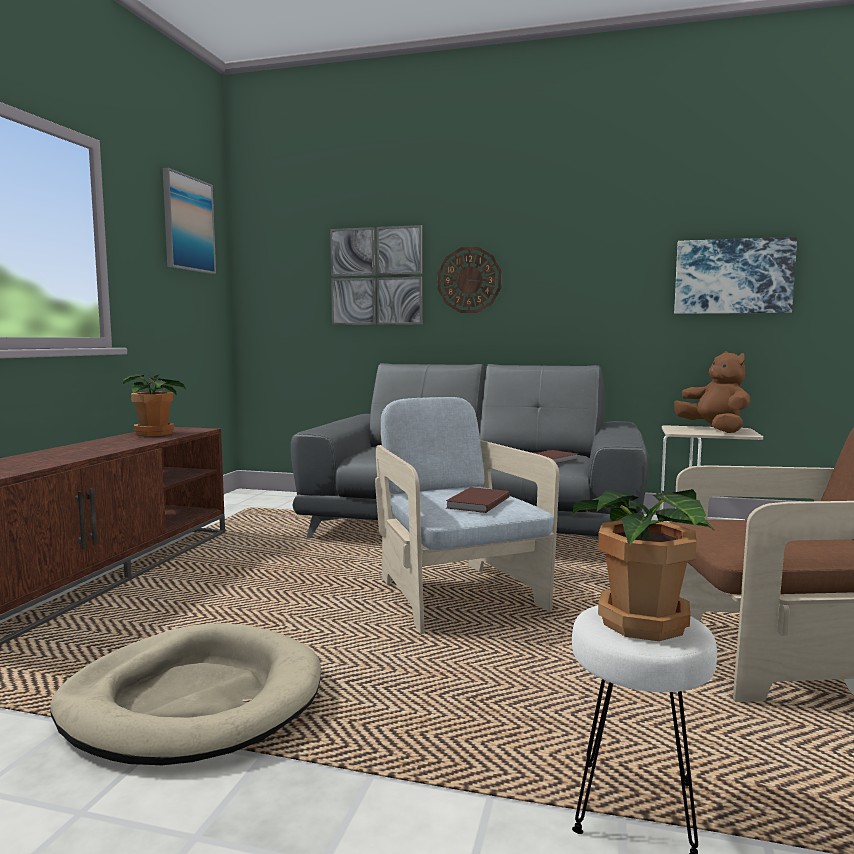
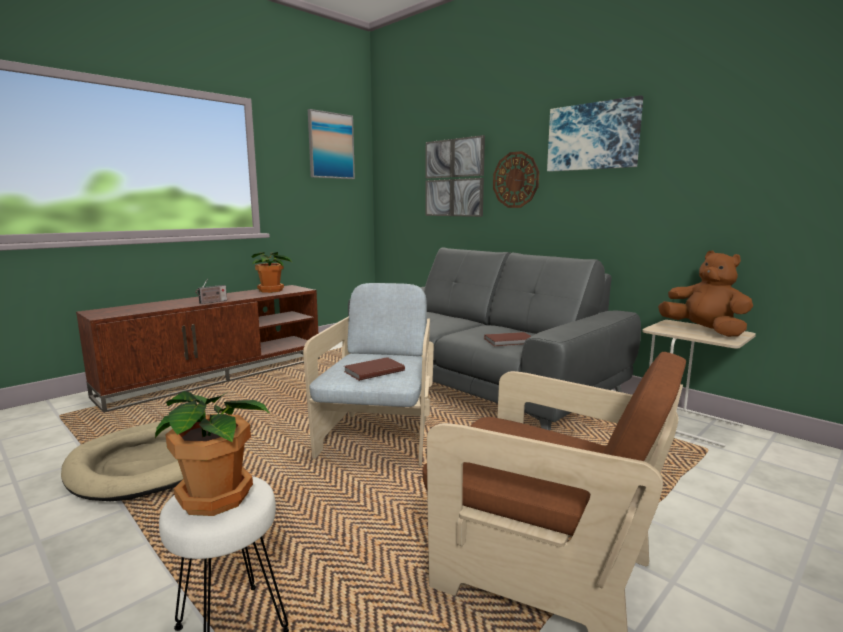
camera: 30 degrees right, 5 degrees up
picture [674,237,797,314] -> picture moved to [547,95,643,172]
brown plush toy [674,351,750,433] -> brown plush toy turned 45 degrees counterclockwise [658,251,753,337]
none -> radio [196,278,227,304]

